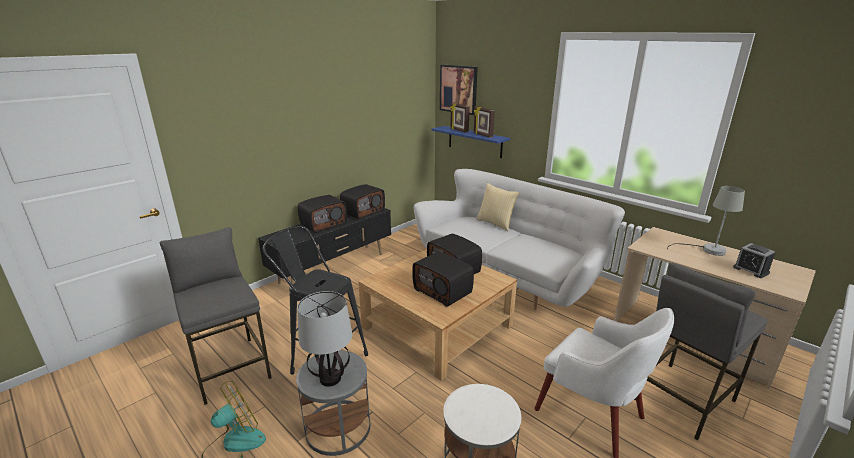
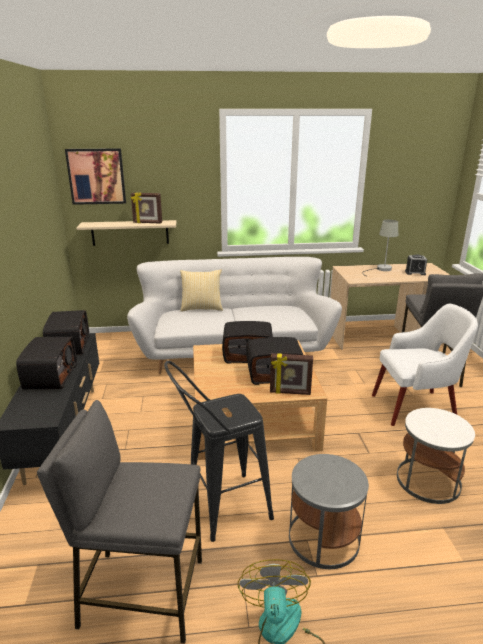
camera: 50 degrees left, 0 degrees up
table lamp [297,291,352,387] -> none
blue shelf [432,126,510,158] -> beige shelf [76,220,176,246]
picture frame [450,103,470,132] -> picture frame moved to [270,353,313,395]

